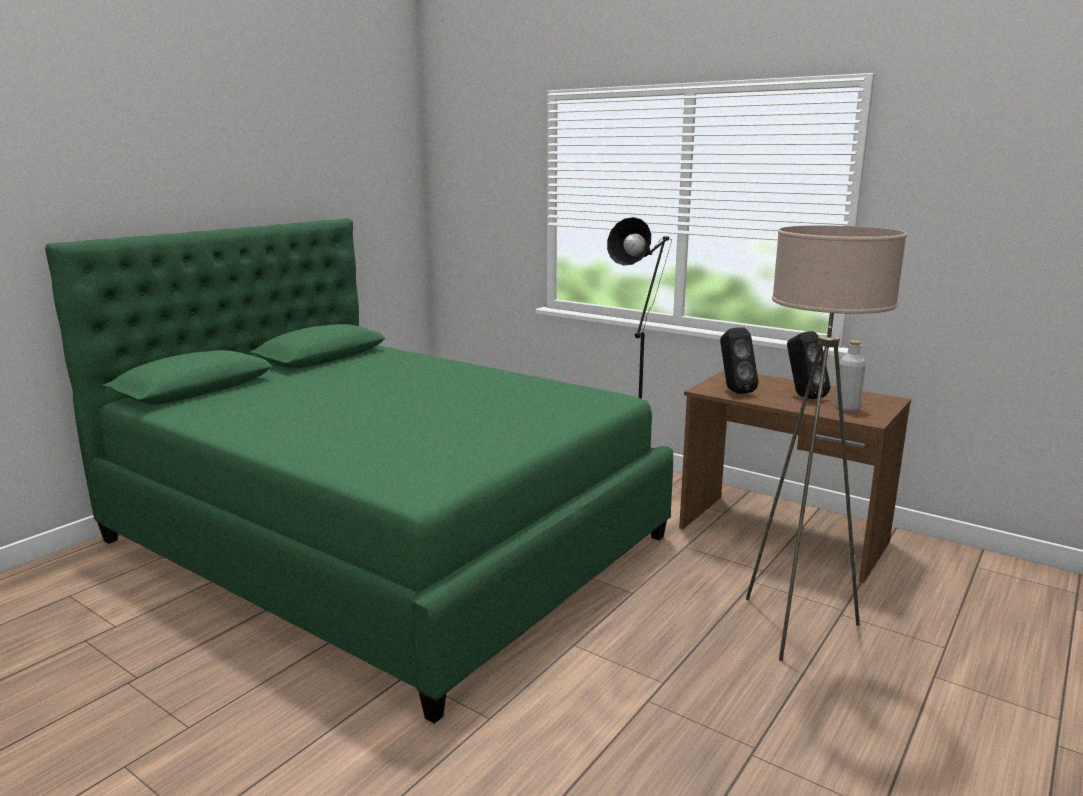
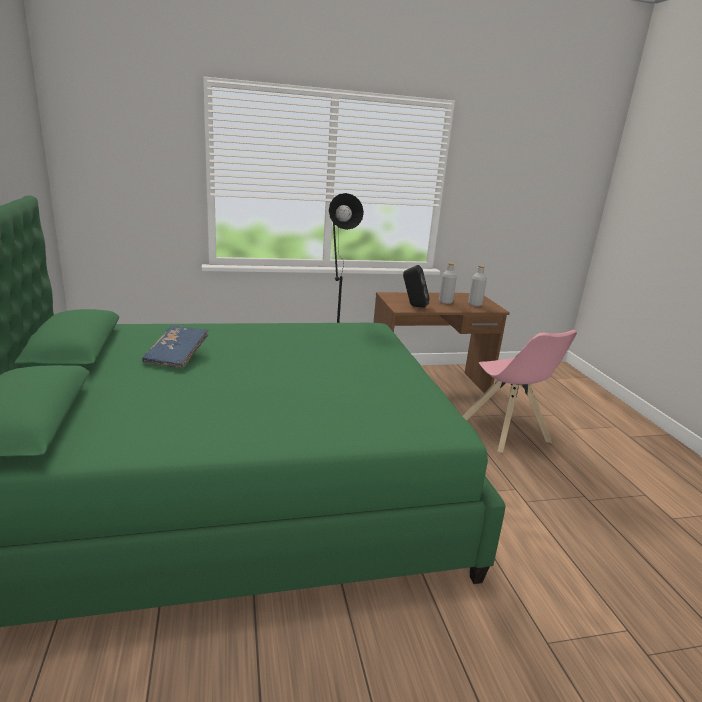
camera: 50 degrees left, 5 degrees up
beige floor lamp [746,225,907,661] -> pink chair [463,330,577,453]
black speaker [787,331,830,399] -> grey bottle [439,263,457,304]
none -> blue book [142,326,209,368]

